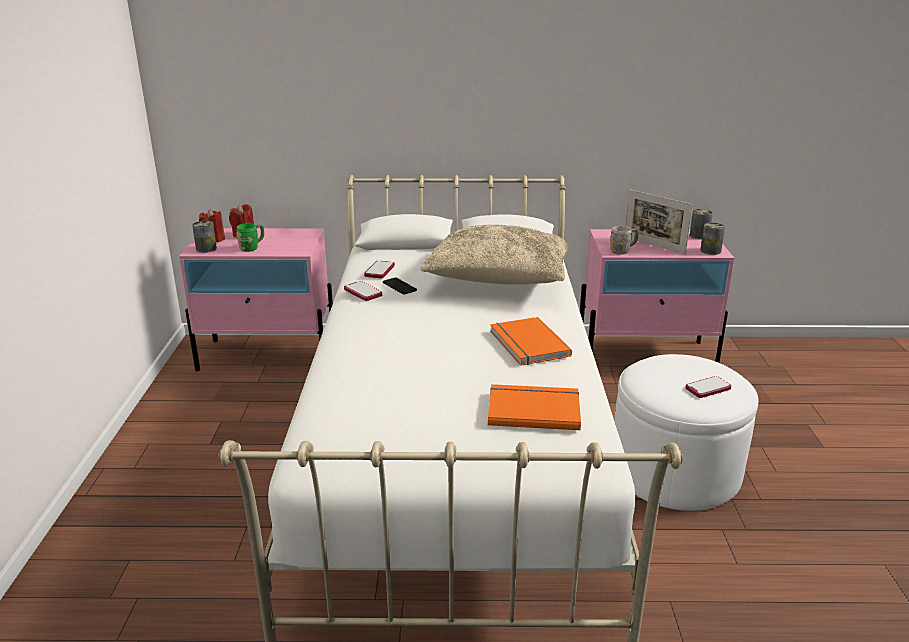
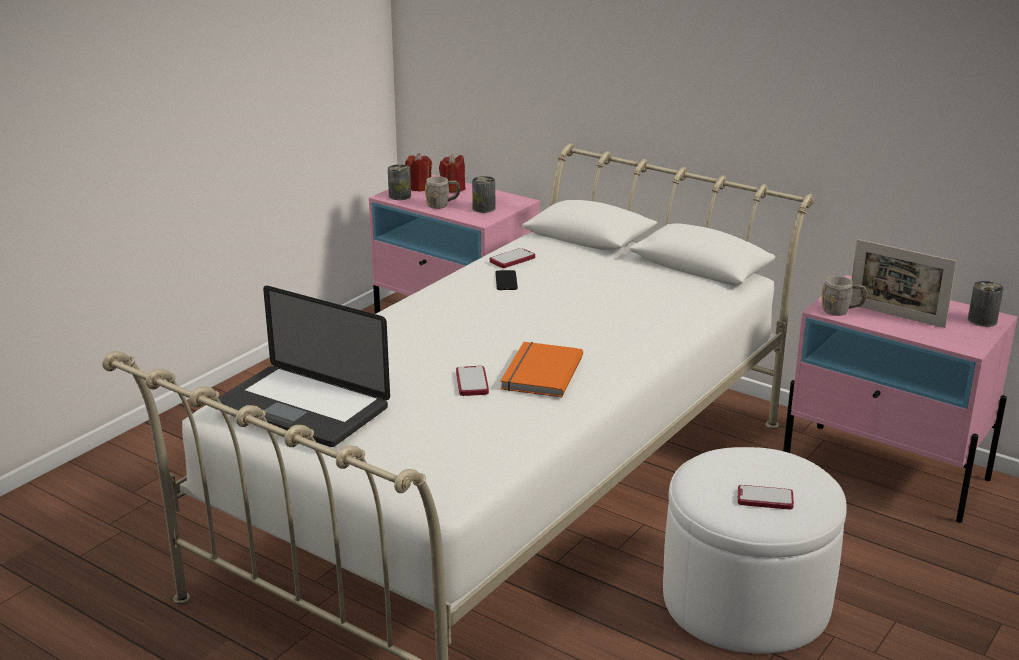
camera: 35 degrees right, 0 degrees up
green mug [236,223,264,252] -> grey mug [425,176,460,209]
phone [344,281,382,301] -> phone moved to [456,366,489,396]
beige pillow [421,225,569,285] -> none
orange book [488,384,581,430] -> none
picture frame [626,190,693,254] -> picture frame turned 45 degrees counterclockwise [850,239,957,328]
can [700,222,725,255] -> can moved to [472,176,495,213]
none -> laptop [218,286,390,447]

